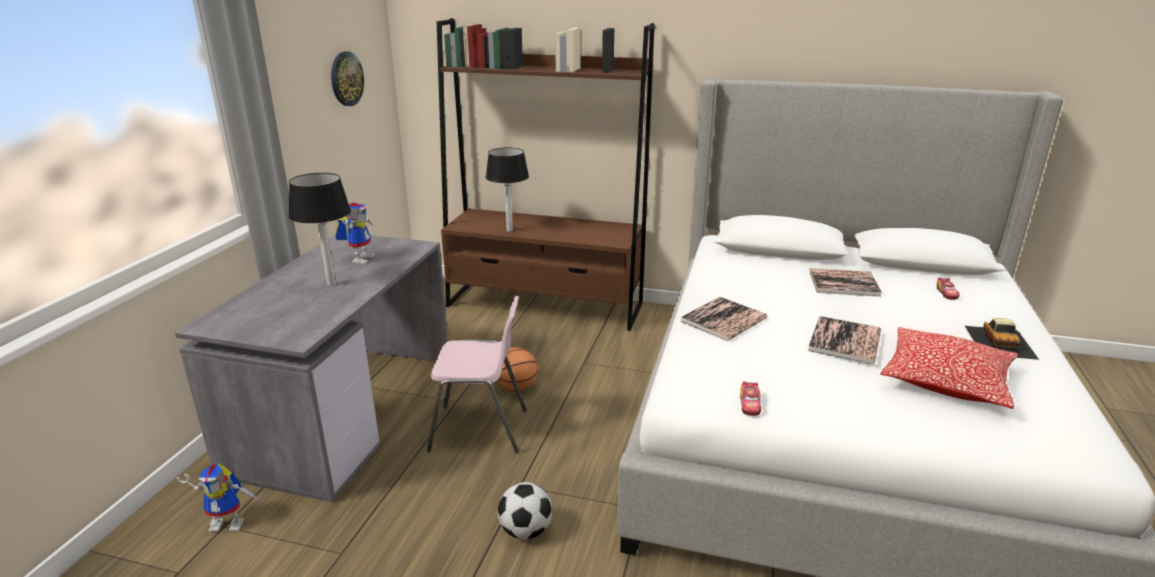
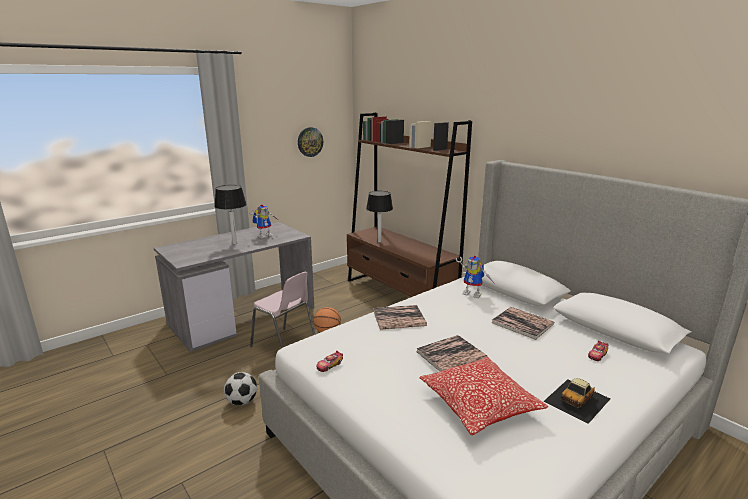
camera: 35 degrees right, 5 degrees down
toy robot [177,463,261,532] -> toy robot moved to [456,256,495,298]

